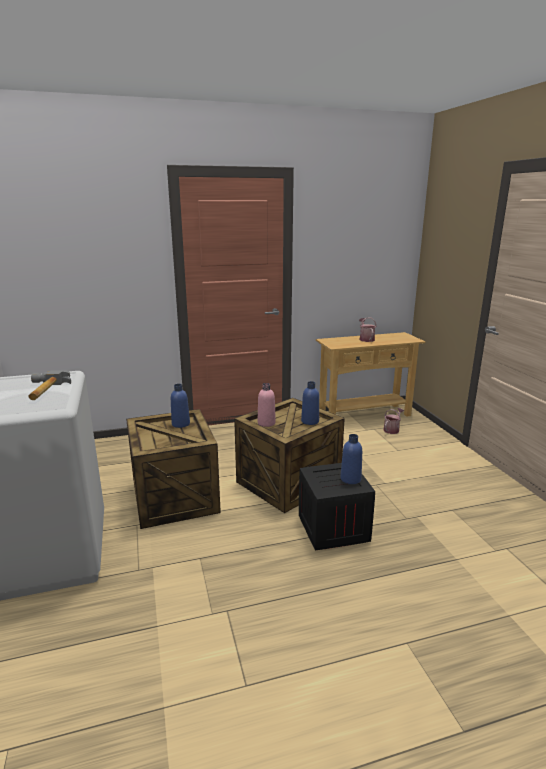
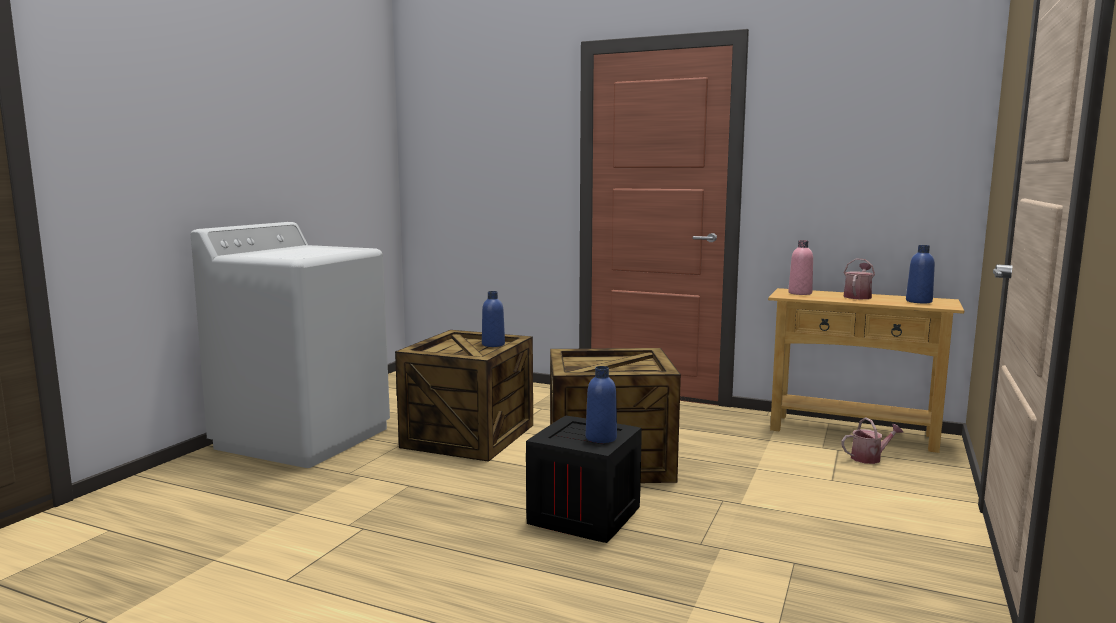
camera: 40 degrees right, 10 degrees down
hammer [28,370,71,400] -> none
pink bottle [258,383,276,427] -> pink bottle moved to [788,240,813,295]
blue bottle [301,381,319,425] -> blue bottle moved to [906,245,935,303]

